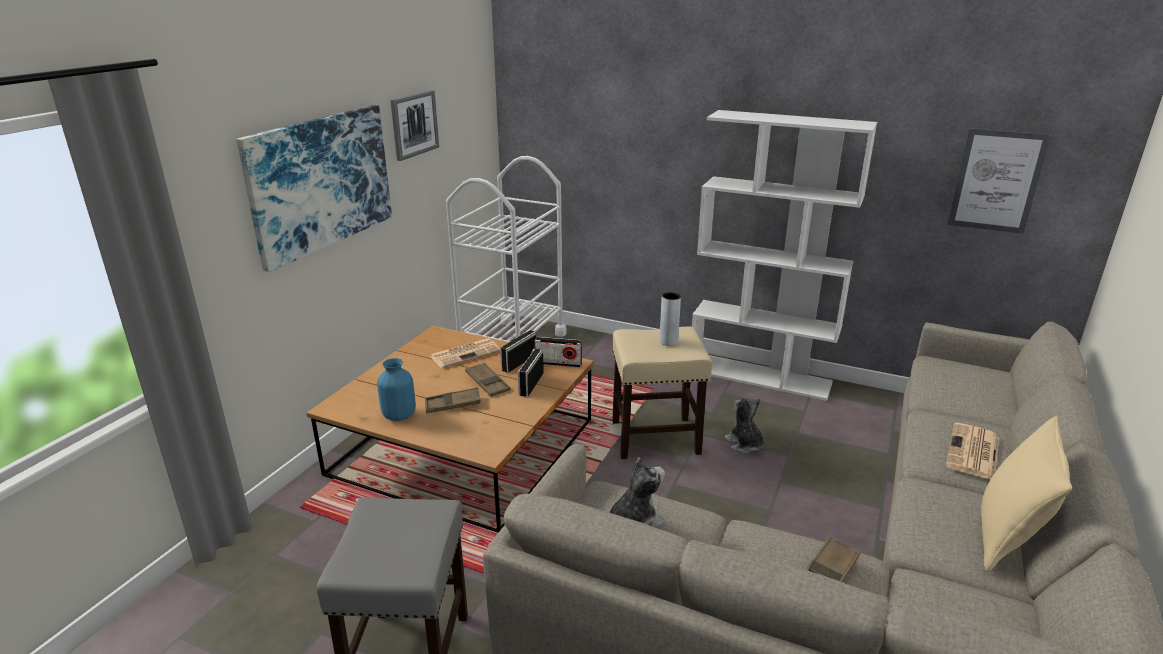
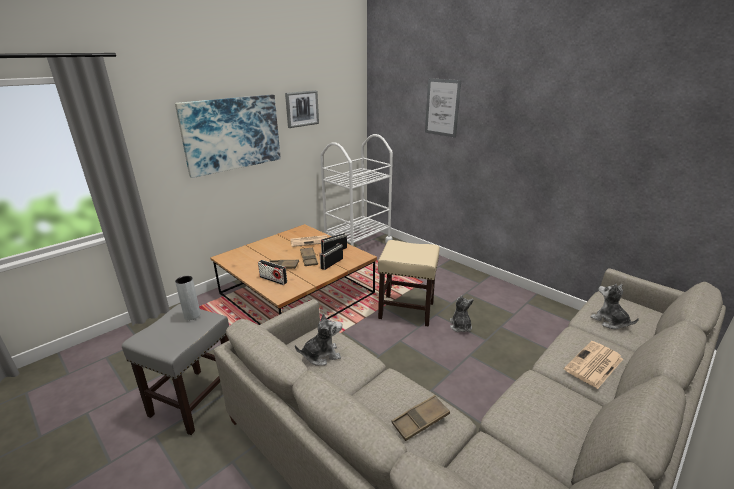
camera: 20 degrees right, 0 degrees up
blue vase [377,358,416,421] -> none
radio [535,337,582,367] -> radio moved to [258,260,287,285]
grey vase [659,292,681,346] -> grey vase moved to [175,276,201,320]
white bookcase [692,110,877,401] -> none
picture [948,128,1051,234] -> picture moved to [425,78,461,138]
beige pillow [981,416,1072,572] -> none
none -> plush toy [590,284,639,329]

